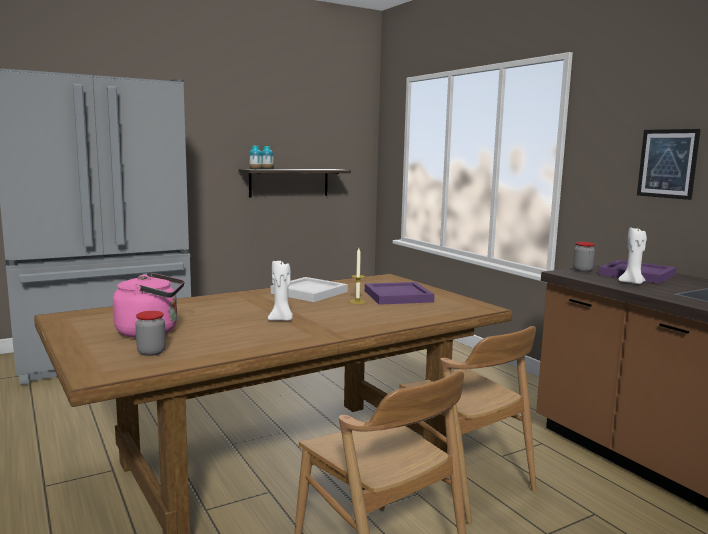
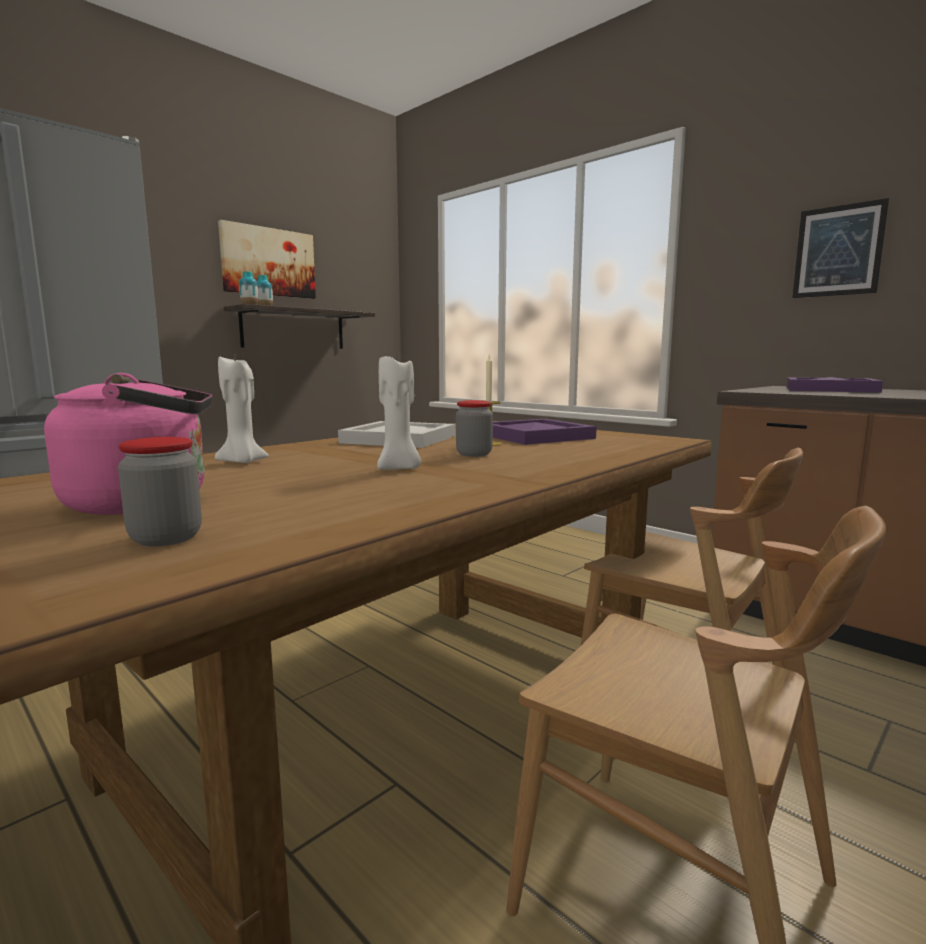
camera: 15 degrees left, 0 degrees up
jar [573,242,595,272] -> jar moved to [456,400,493,457]
white candle [618,227,647,284] -> white candle moved to [215,357,269,463]
none -> picture [218,220,316,299]

